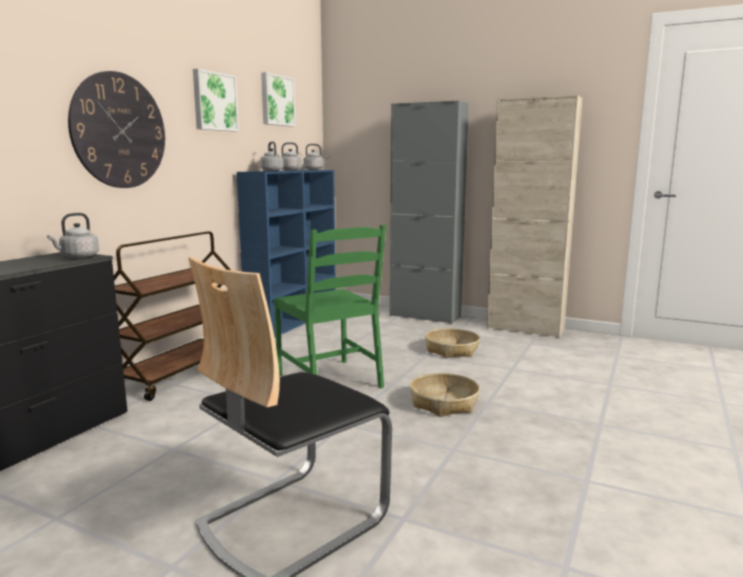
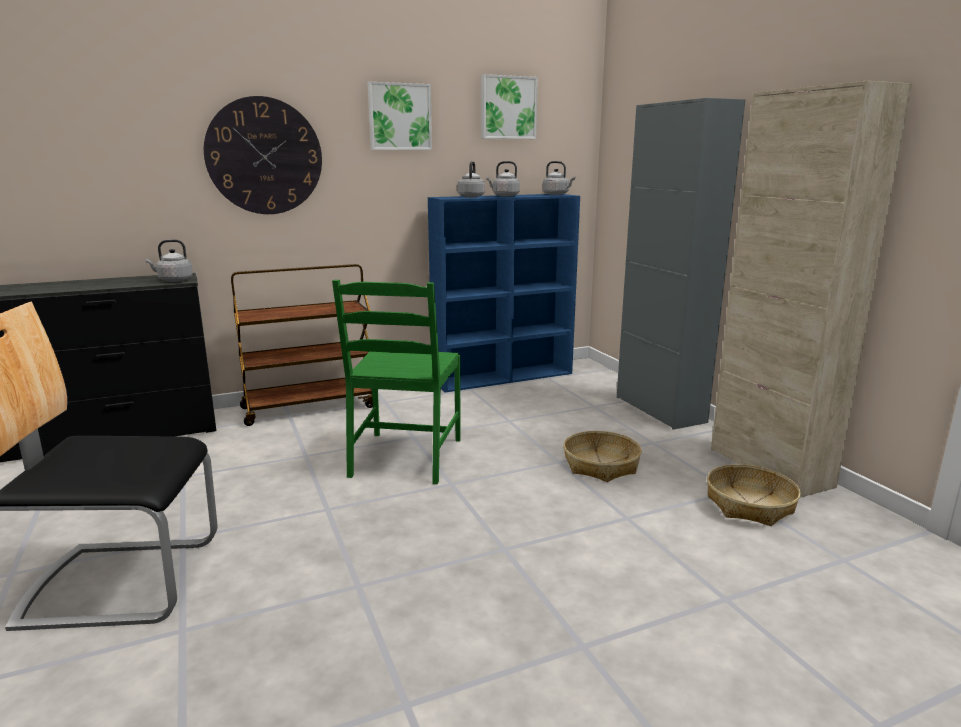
camera: 40 degrees right, 5 degrees up
basket [410,373,480,417] -> basket moved to [707,464,801,526]

